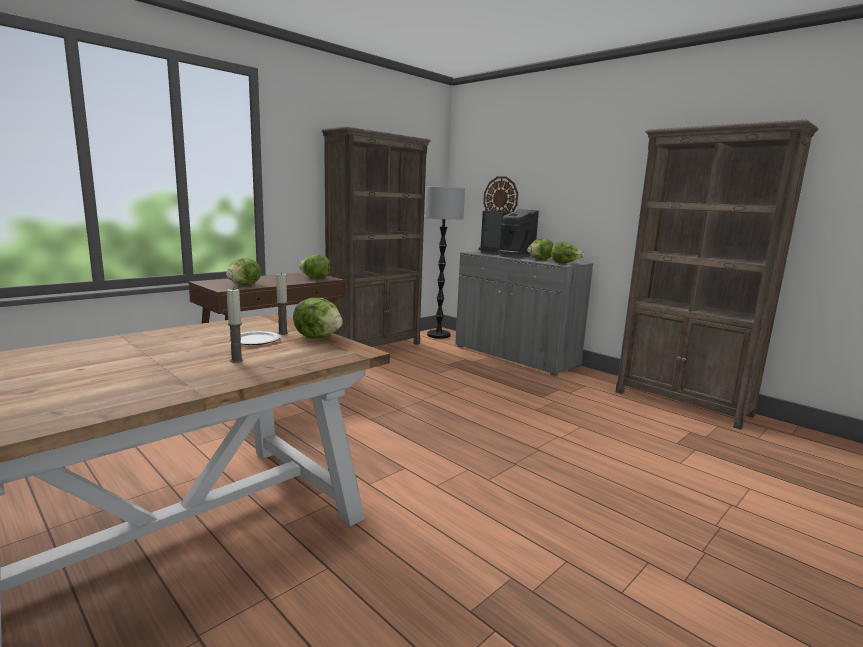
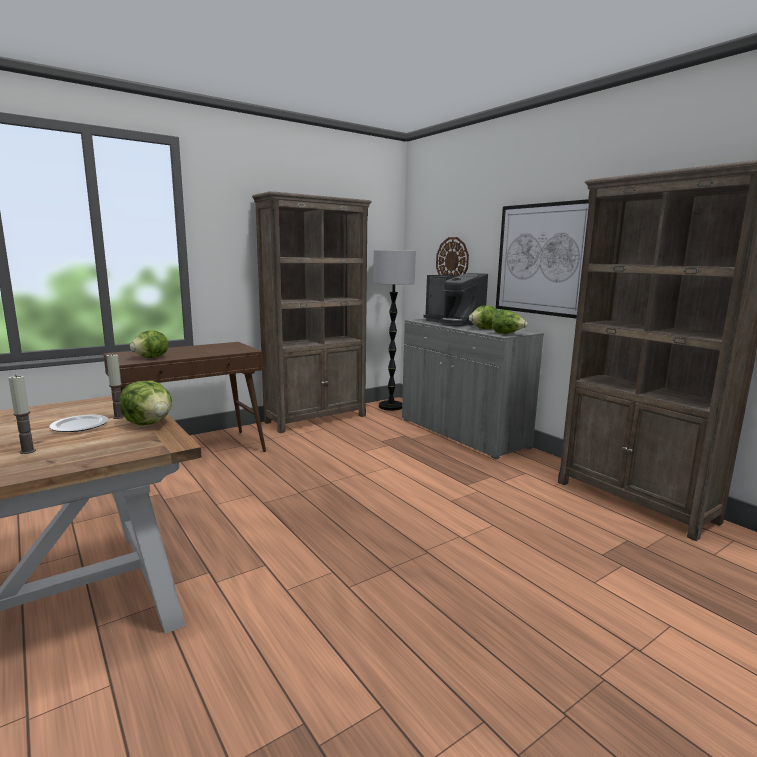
camera: 10 degrees right, 0 degrees up
lettuce [299,254,331,279] -> none
none -> picture [496,199,589,318]

